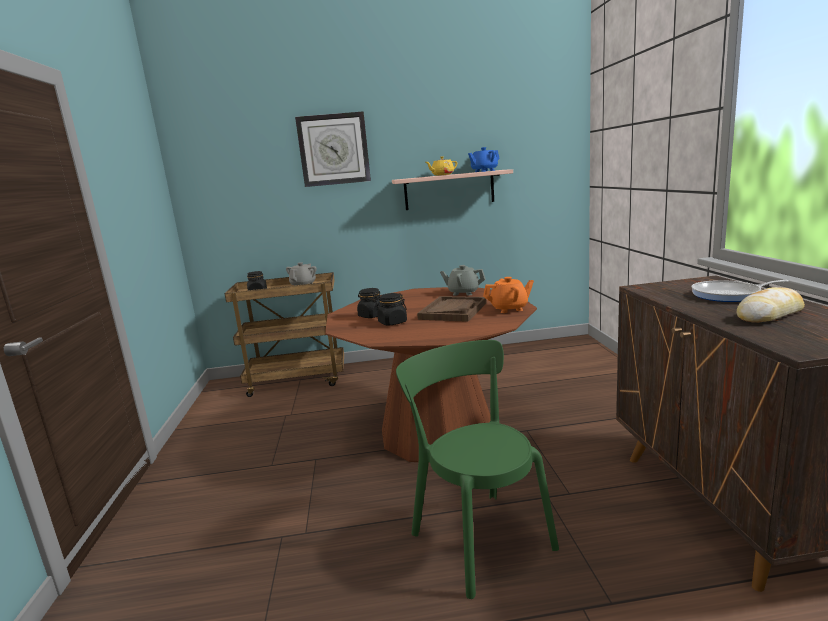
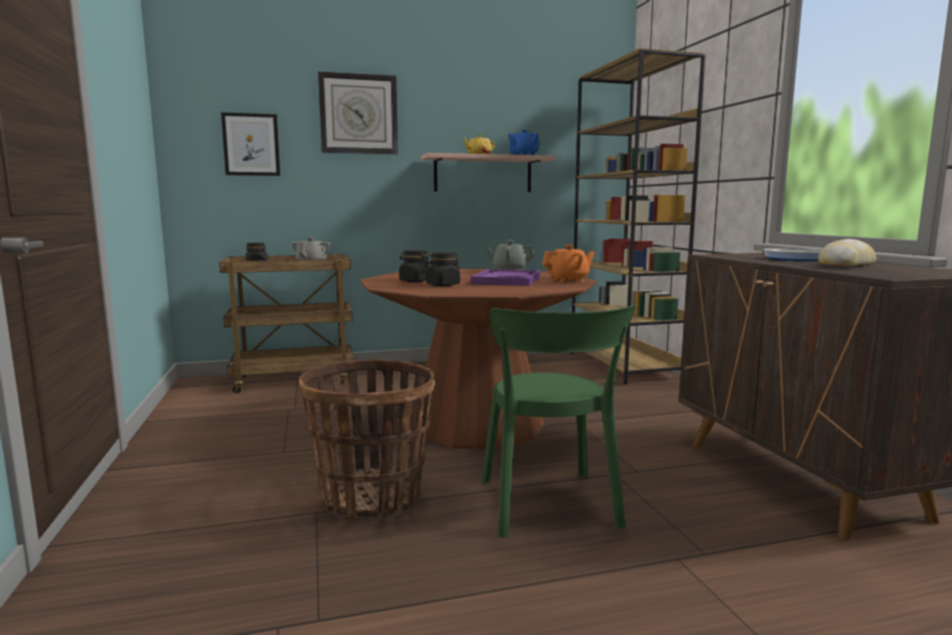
camera: 10 degrees left, 5 degrees down
green chair [396,340,559,599] -> green chair turned 150 degrees counterclockwise [481,305,636,537]
brown tray [417,296,487,322] -> purple tray [471,269,540,286]
none -> picture [221,112,280,176]
none -> basket [299,359,435,519]
none -> brown bookcase [571,48,706,385]

